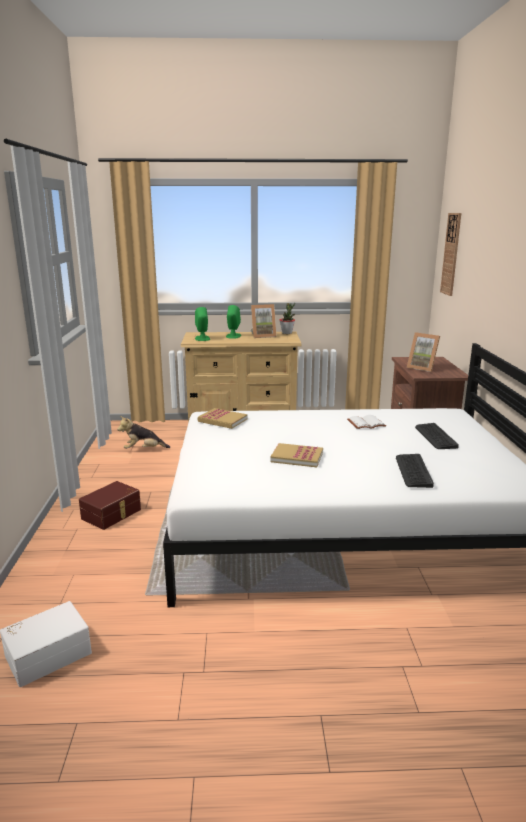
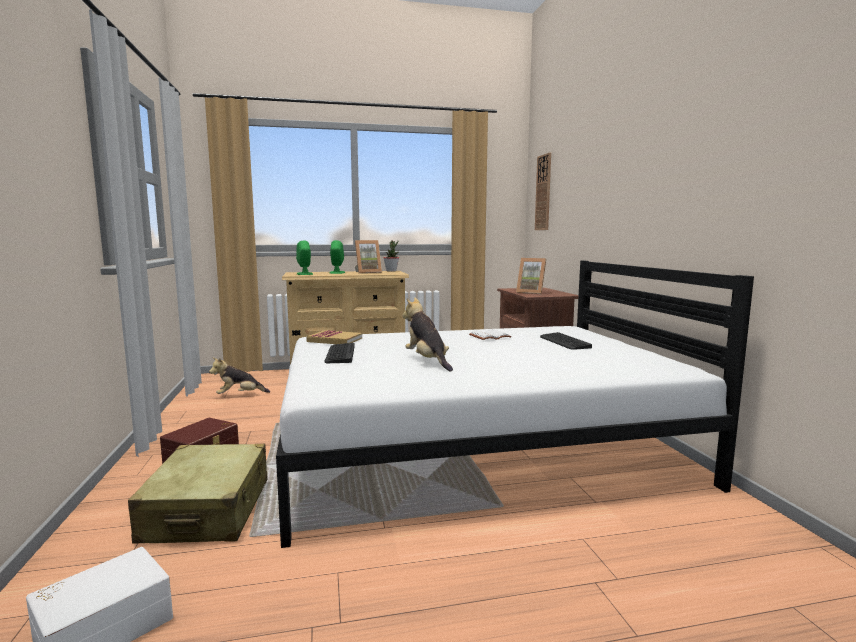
camera: 10 degrees left, 10 degrees down
book [270,443,323,467] -> plush toy [402,297,453,372]
keyboard [396,454,434,488] -> keyboard moved to [324,343,355,363]
none -> beige suitcase [128,444,267,544]

